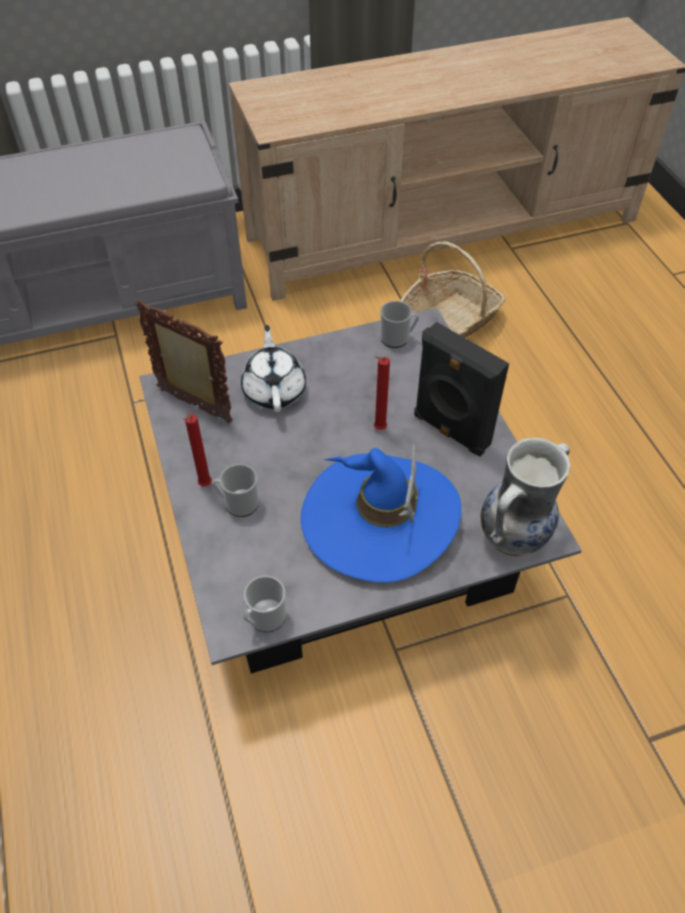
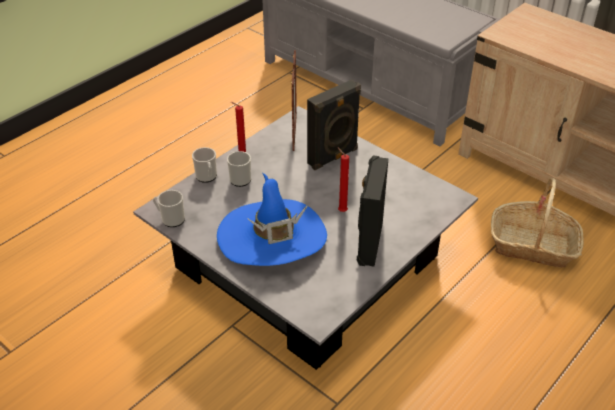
camera: 60 degrees right, 10 degrees down
white teapot [241,325,306,412] -> black speaker [307,79,361,170]
mug [380,301,419,348] -> mug moved to [192,147,217,183]
vase [480,438,570,556] -> none

